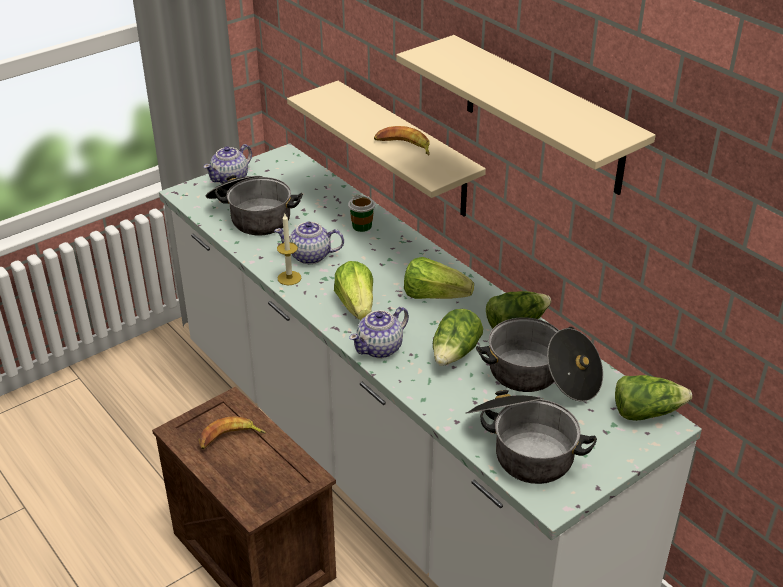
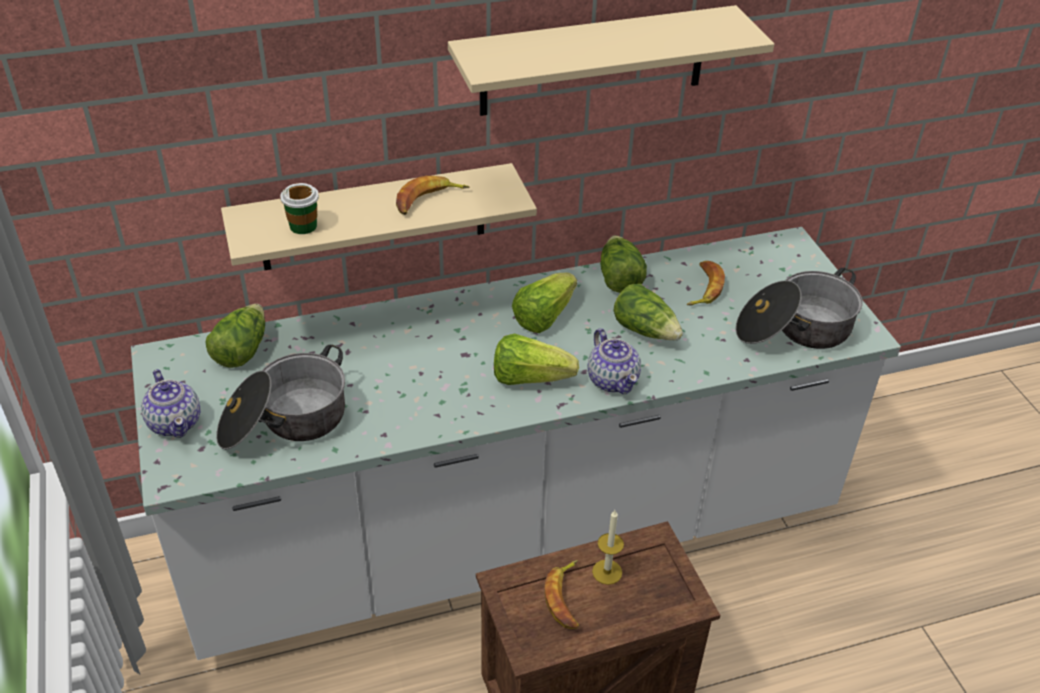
camera: 70 degrees left, 5 degrees up
teapot [274,221,344,264] -> none
candle [277,214,301,285] -> candle moved to [592,510,624,585]
cup [348,195,375,232] -> cup moved to [280,183,319,234]
cooking pot [476,317,603,402] -> banana [687,261,725,305]
lettuce [615,375,692,421] -> lettuce moved to [205,304,265,368]

